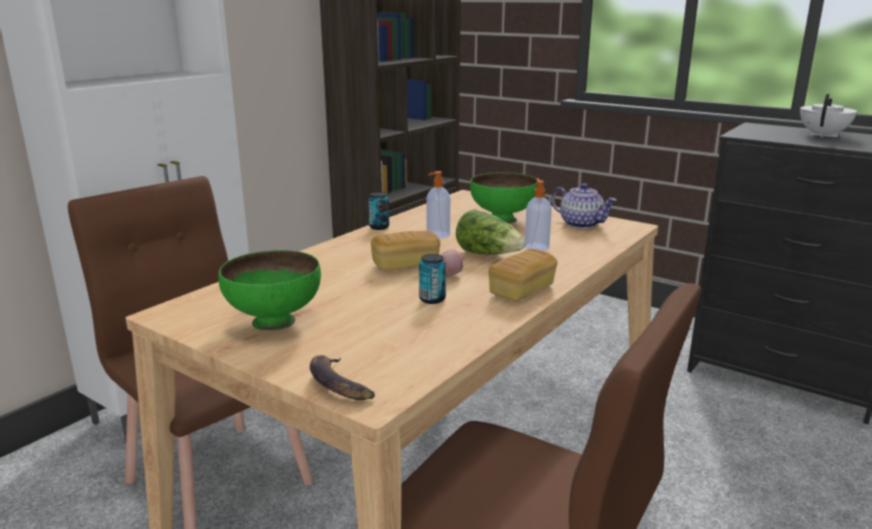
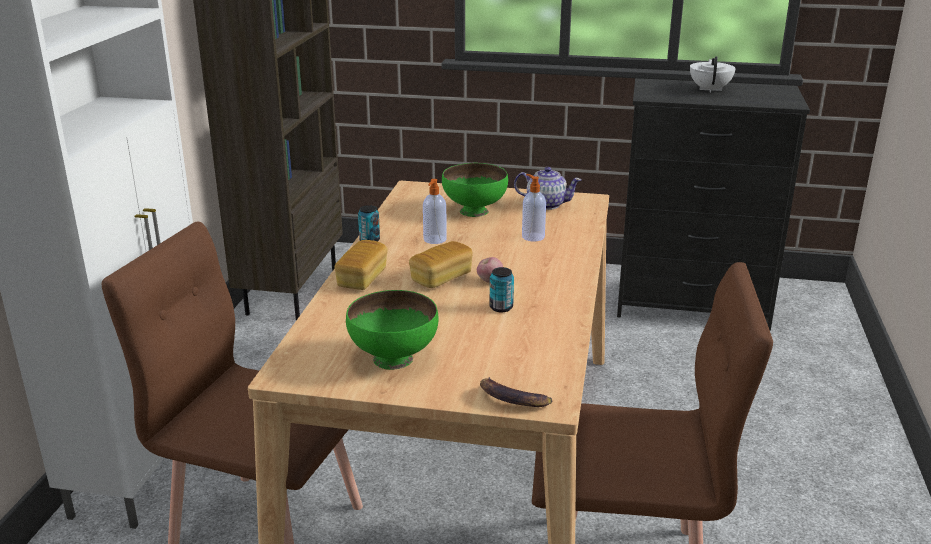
camera: 25 degrees left, 5 degrees up
lettuce [456,209,526,254] -> none
bread [489,248,558,301] -> bread moved to [335,240,388,290]

